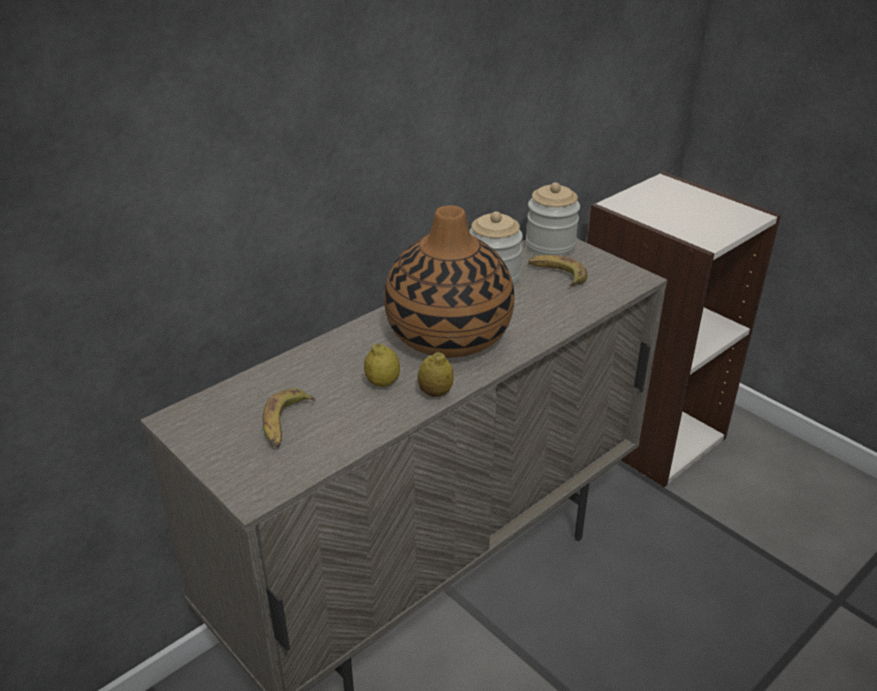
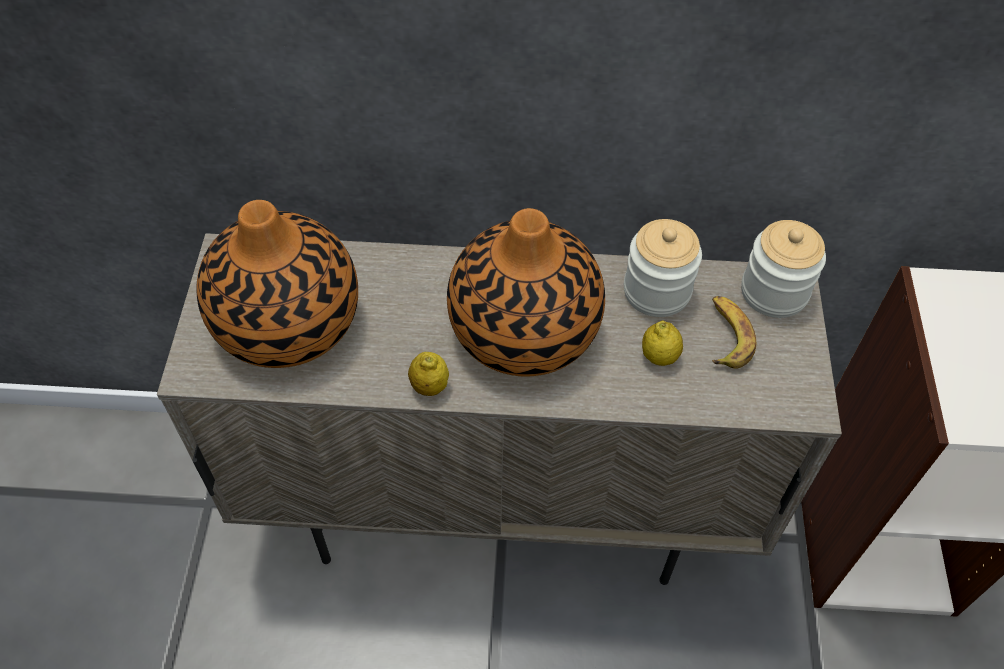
camera: 45 degrees right, 20 degrees up
banana [263,388,315,448] -> vase [196,200,358,368]
lemon [364,343,400,387] -> lemon moved to [642,320,683,366]

